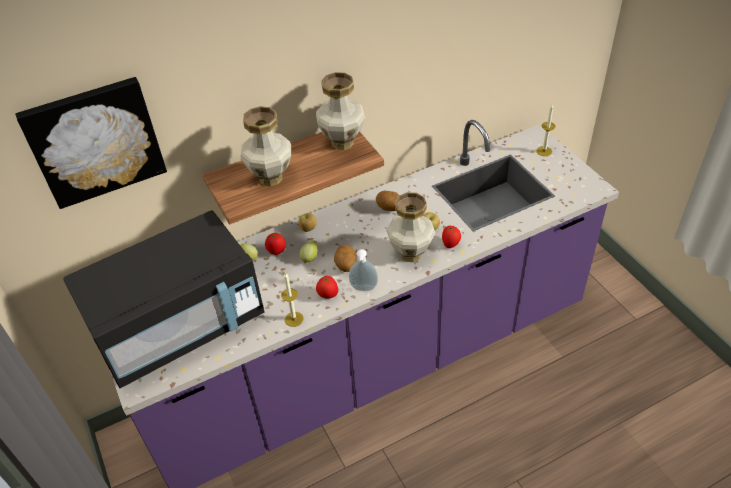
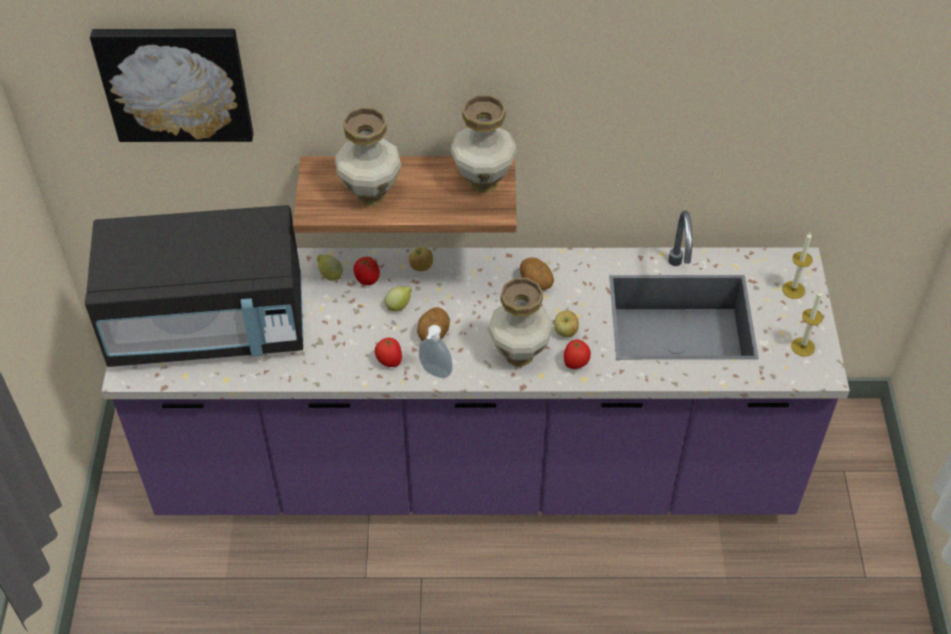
camera: 25 degrees right, 5 degrees up
candle [281,273,303,327] -> candle moved to [791,290,823,357]

